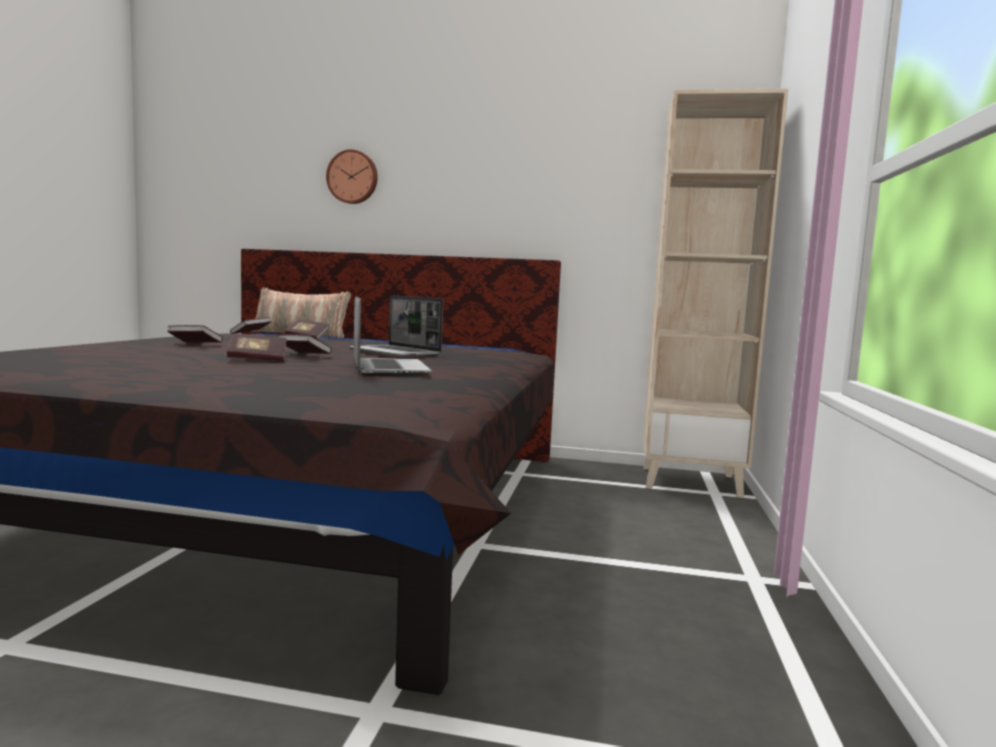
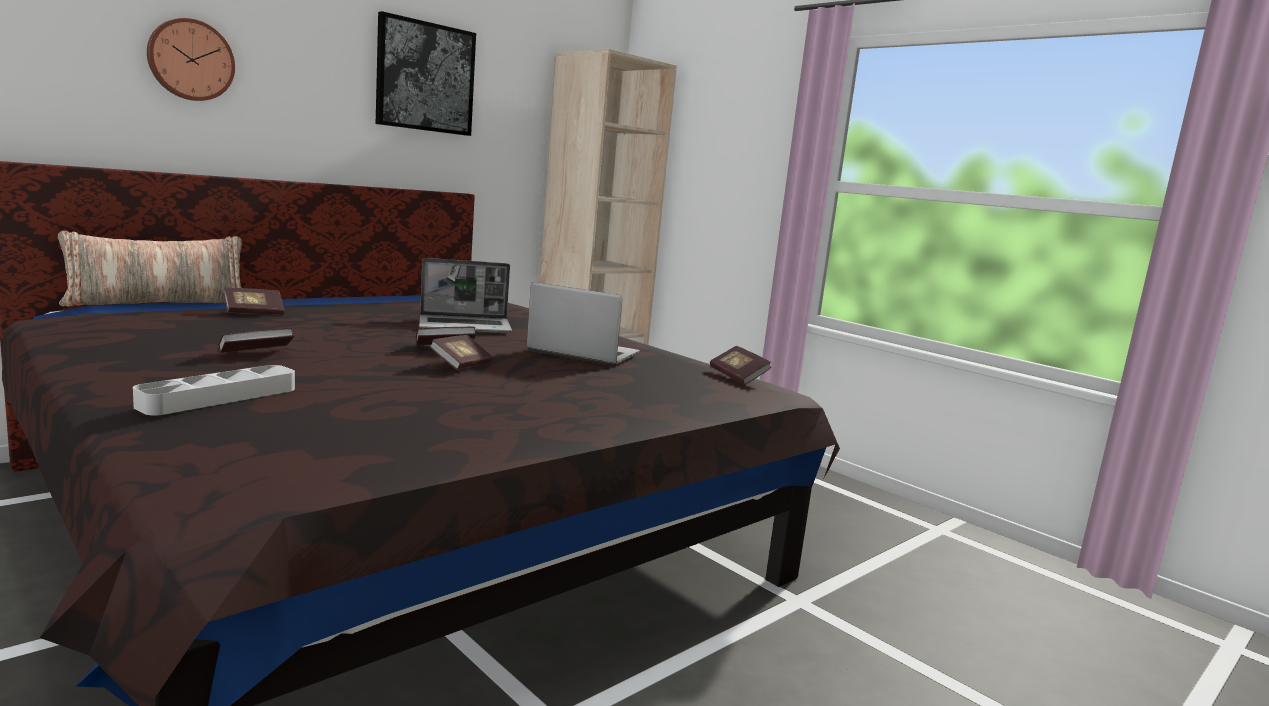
camera: 55 degrees left, 5 degrees up
book [230,317,272,334] -> book moved to [710,346,772,385]
none -> grey tray [133,365,295,415]
none -> picture [376,11,476,136]

